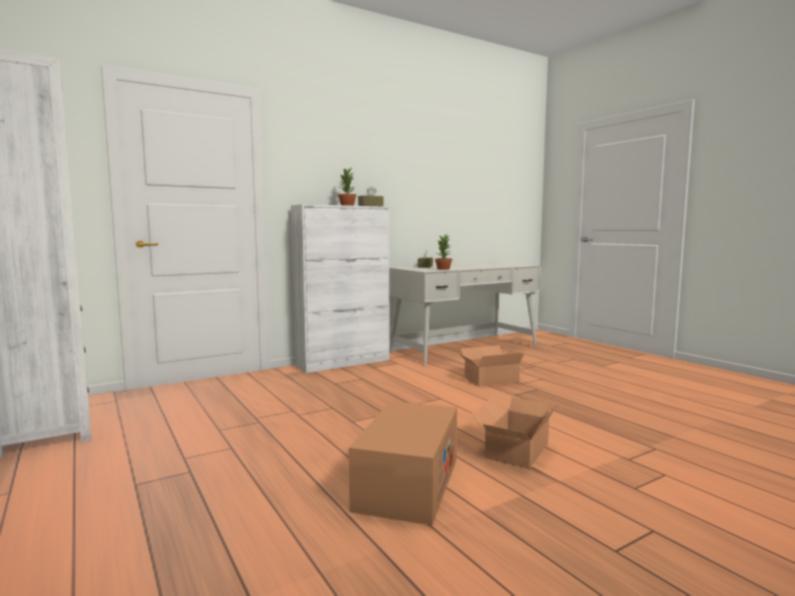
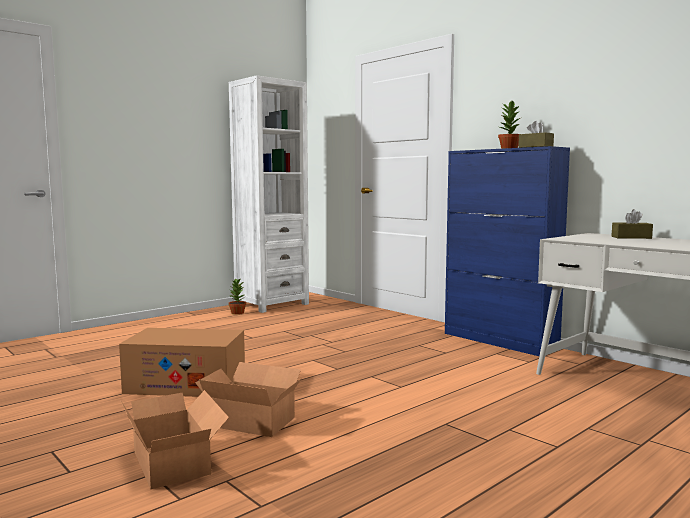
camera: 80 degrees right, 0 degrees up
white cabinet [291,204,390,373] -> blue cabinet [445,146,570,356]
potted plant [435,234,452,270] -> potted plant moved to [228,278,246,315]
cardboard box [460,345,524,386] -> cardboard box moved to [120,390,229,489]

